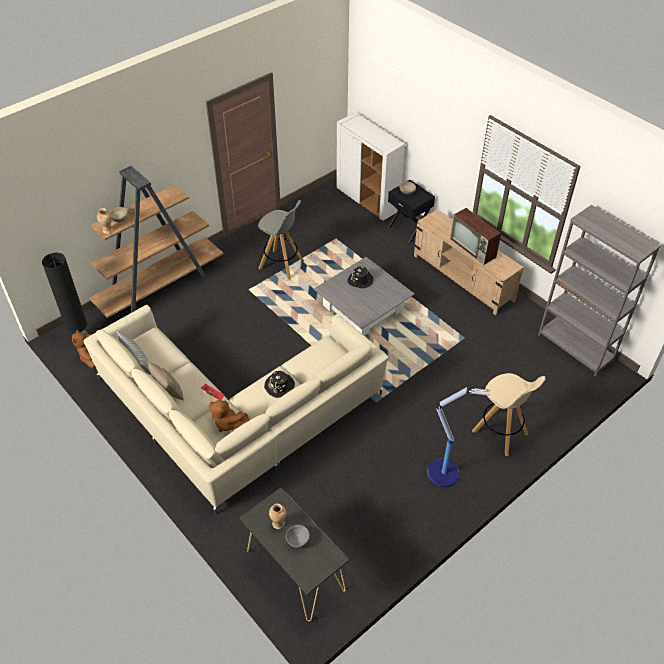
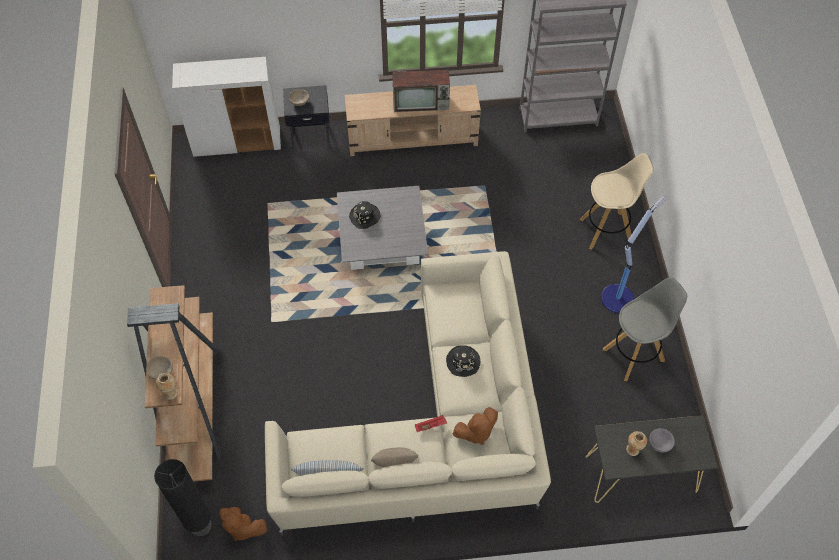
camera: 55 degrees left, 10 degrees up
grey stool [258,200,305,280] -> grey stool moved to [603,277,687,381]

